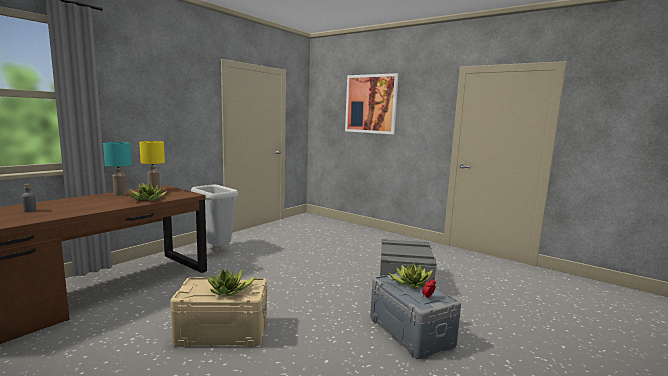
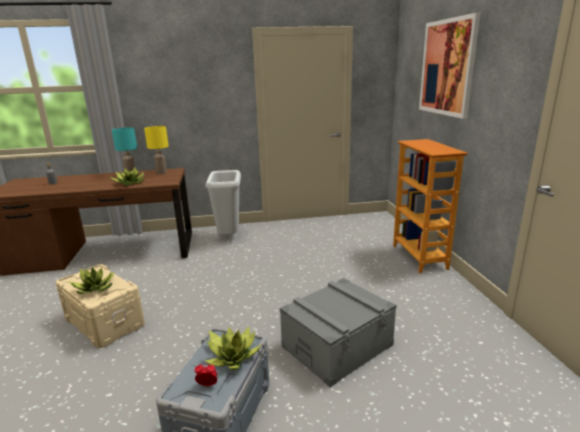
camera: 45 degrees right, 10 degrees up
none -> bookcase [393,139,468,273]

